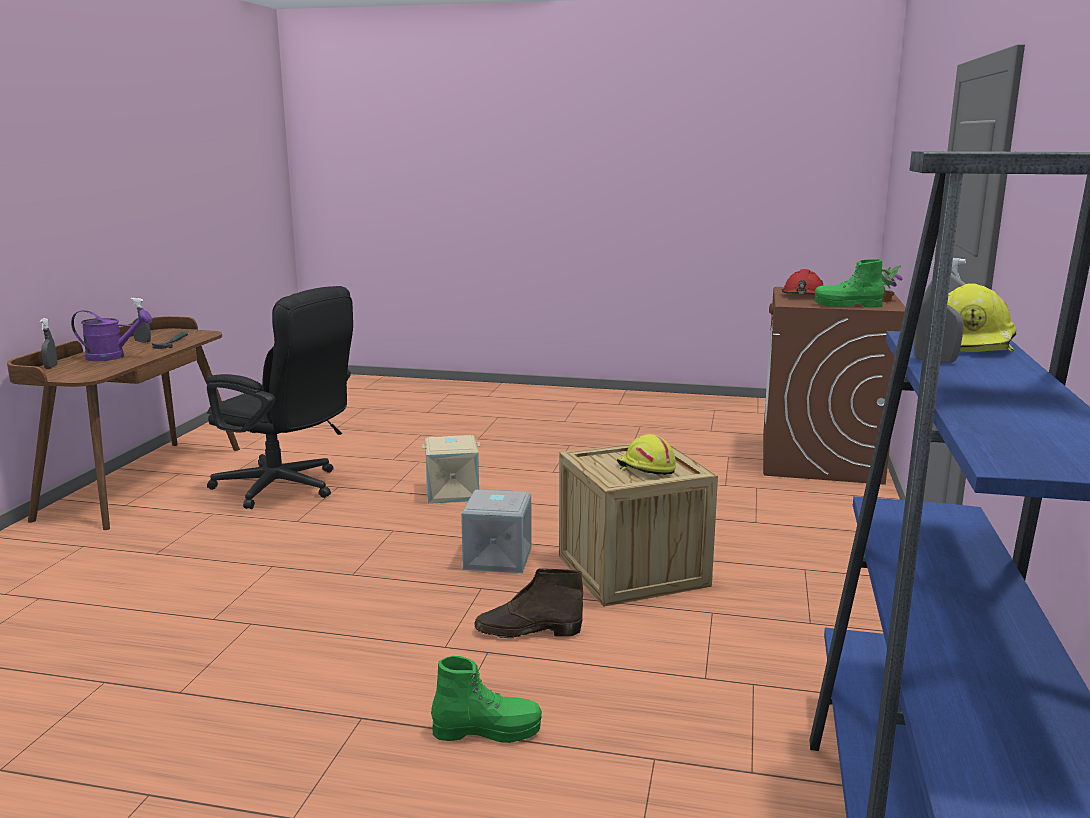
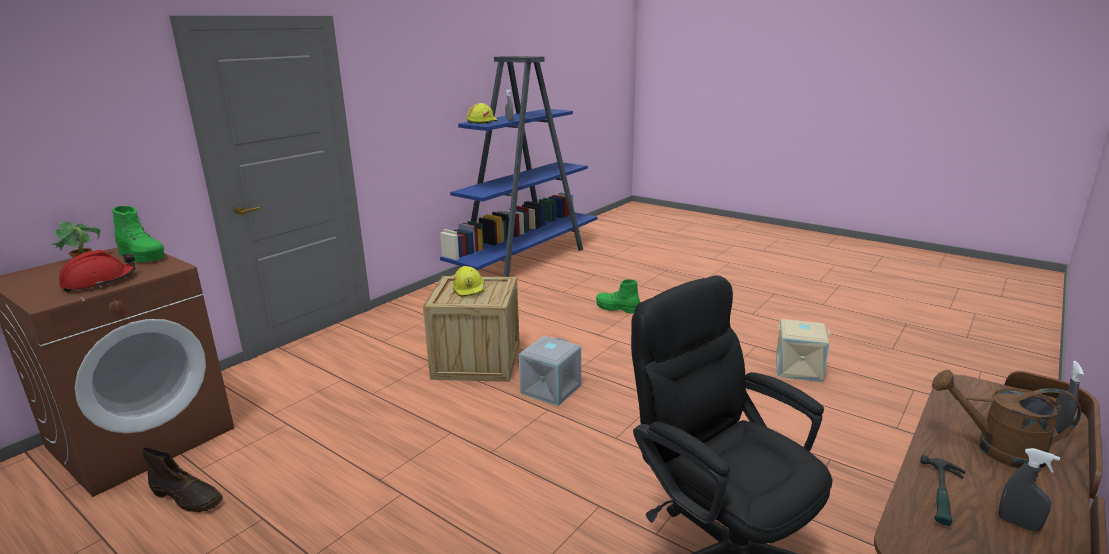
camera: 155 degrees left, 5 degrees up
purple watering can [71,309,152,361] -> brown watering can [932,370,1081,468]
beige storage box [422,435,480,504] -> beige storage box moved to [776,319,831,382]
brown boot [474,568,583,638] -> brown boot moved to [141,447,223,512]

